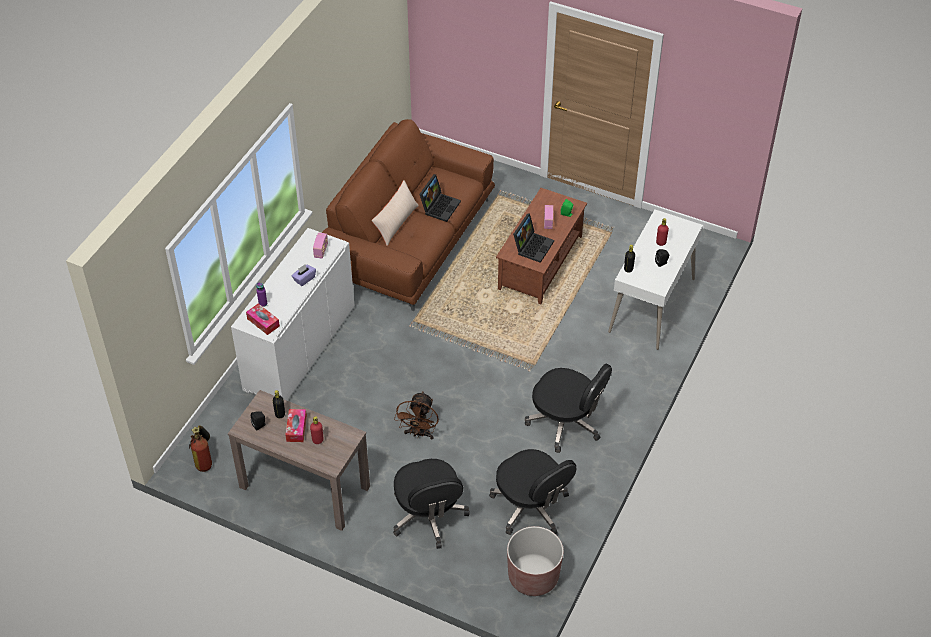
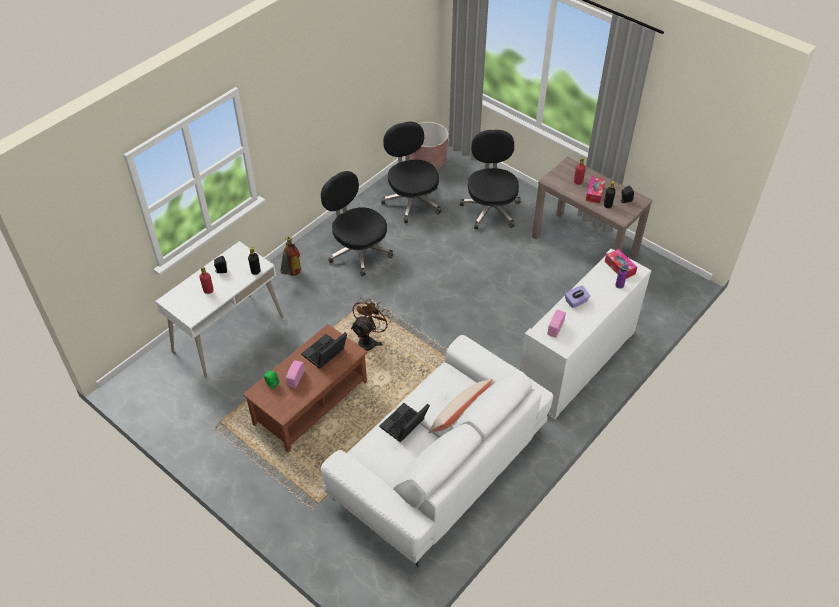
camera: 165 degrees left, 0 degrees up
fire extinguisher [189,425,212,472] -> fire extinguisher moved to [280,236,301,276]
brown sofa [322,119,495,311] -> white sofa [321,335,553,567]
brown fan [394,391,439,439] -> brown fan moved to [351,297,391,351]

